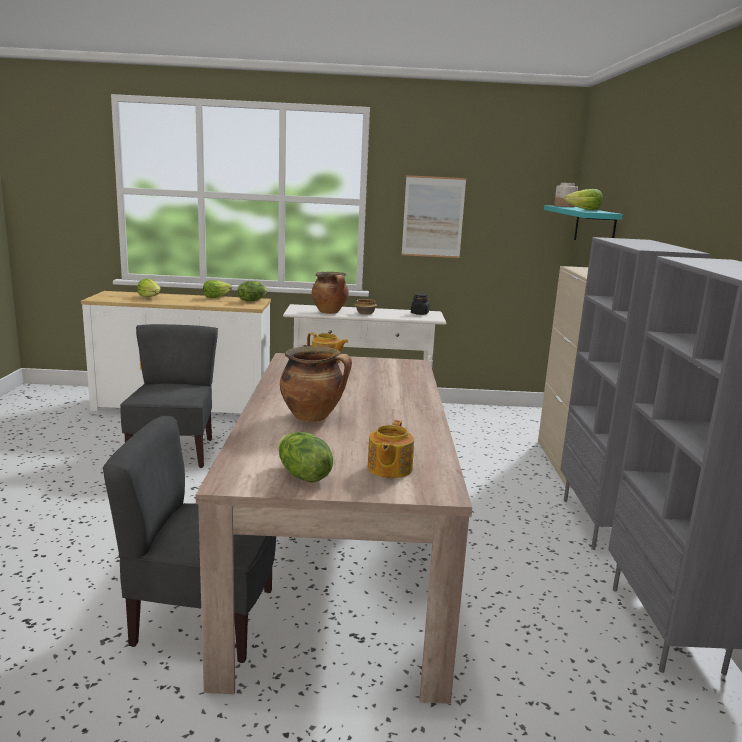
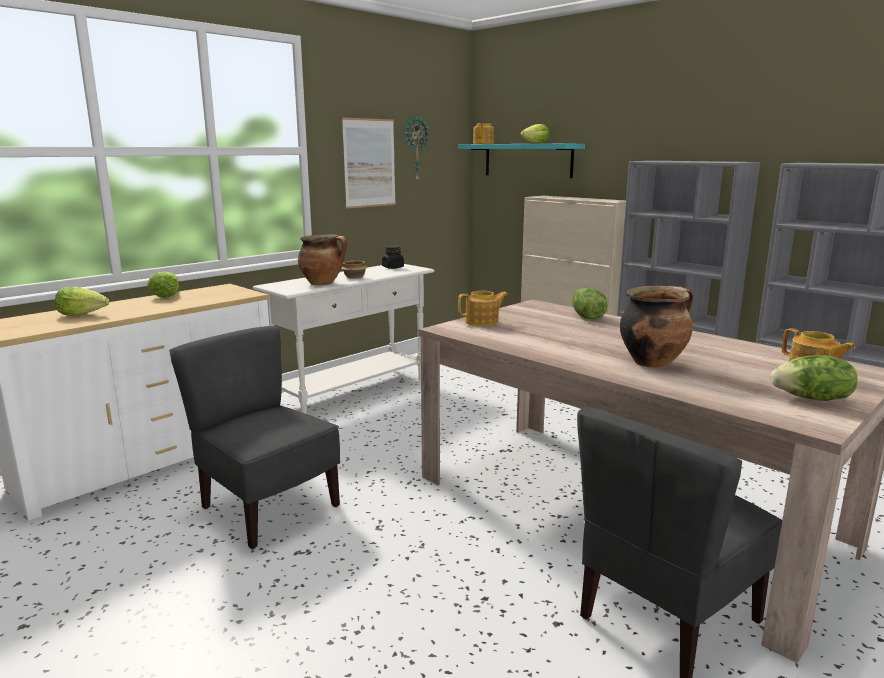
camera: 45 degrees left, 0 degrees up
lettuce [237,281,267,302] -> lettuce moved to [572,287,607,319]
jar [554,183,578,207] -> teapot [473,123,494,144]
none -> wall clock [403,115,429,183]

